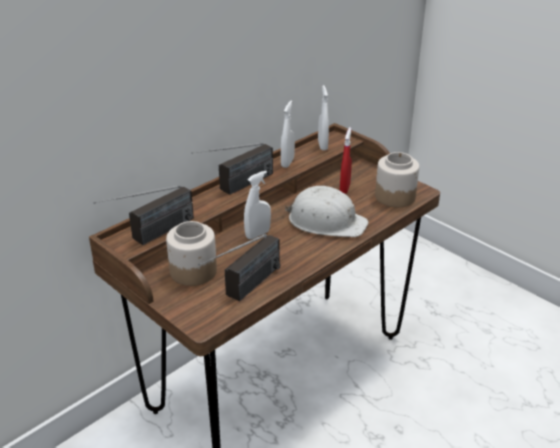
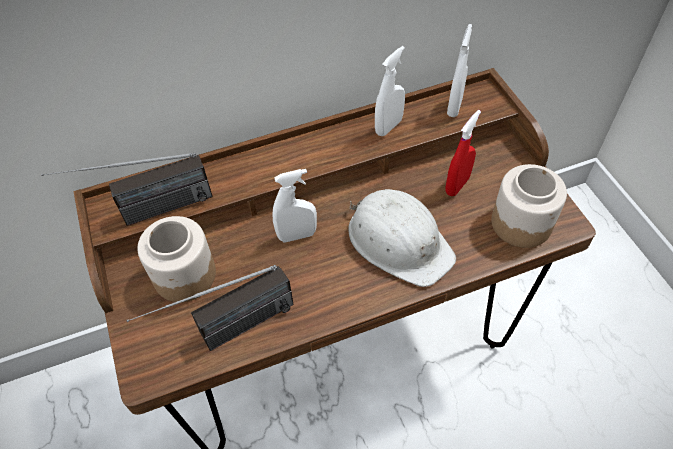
camera: 25 degrees right, 20 degrees up
radio [191,143,273,195] -> none

